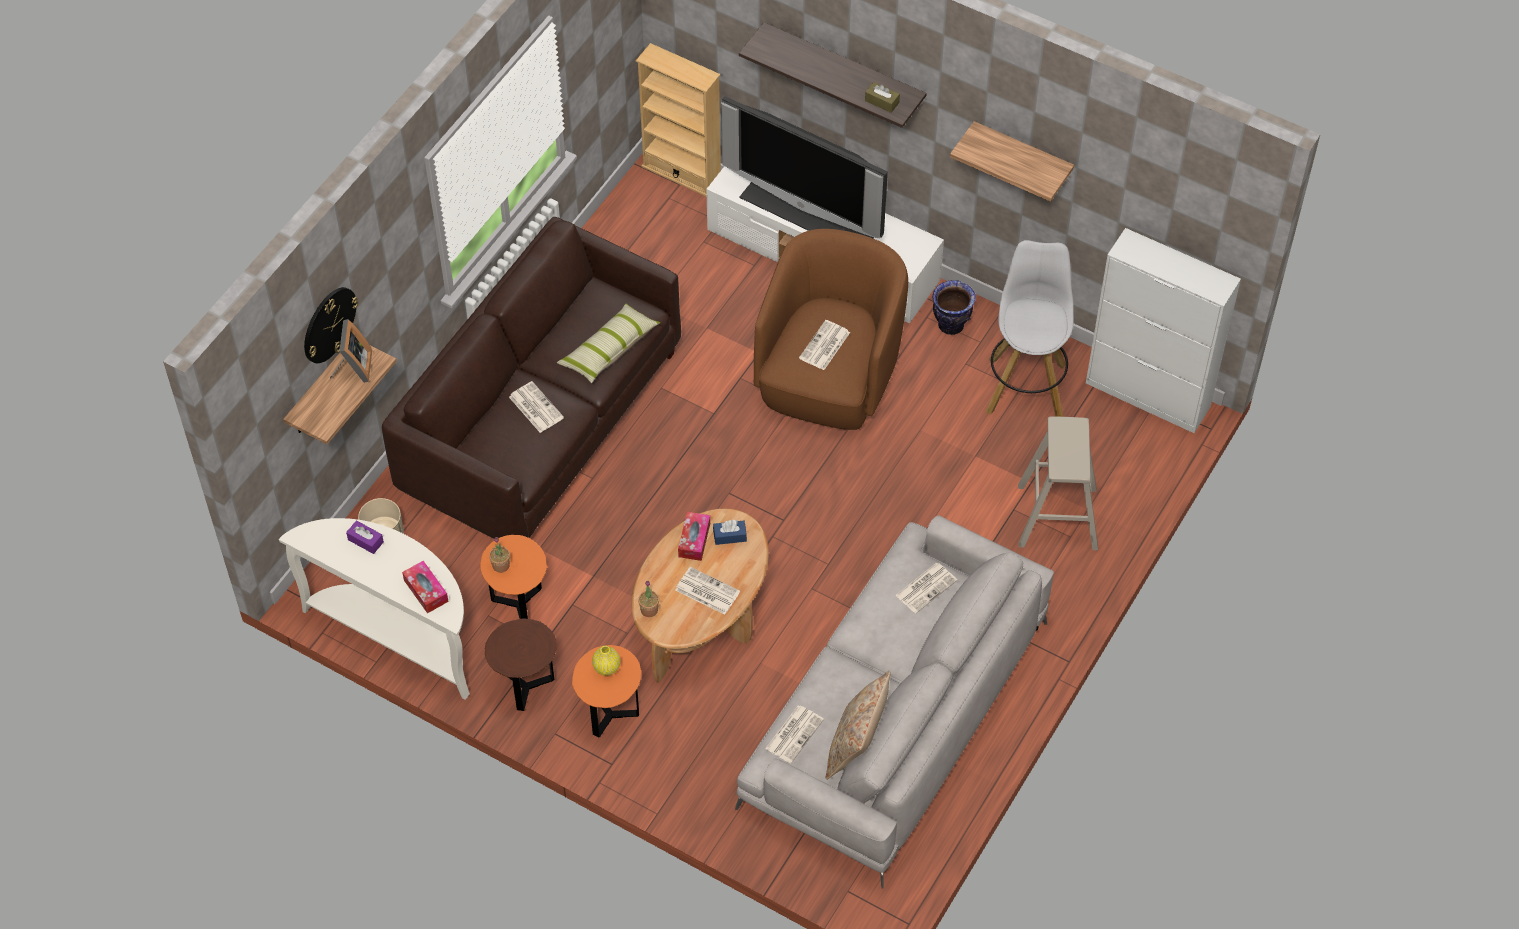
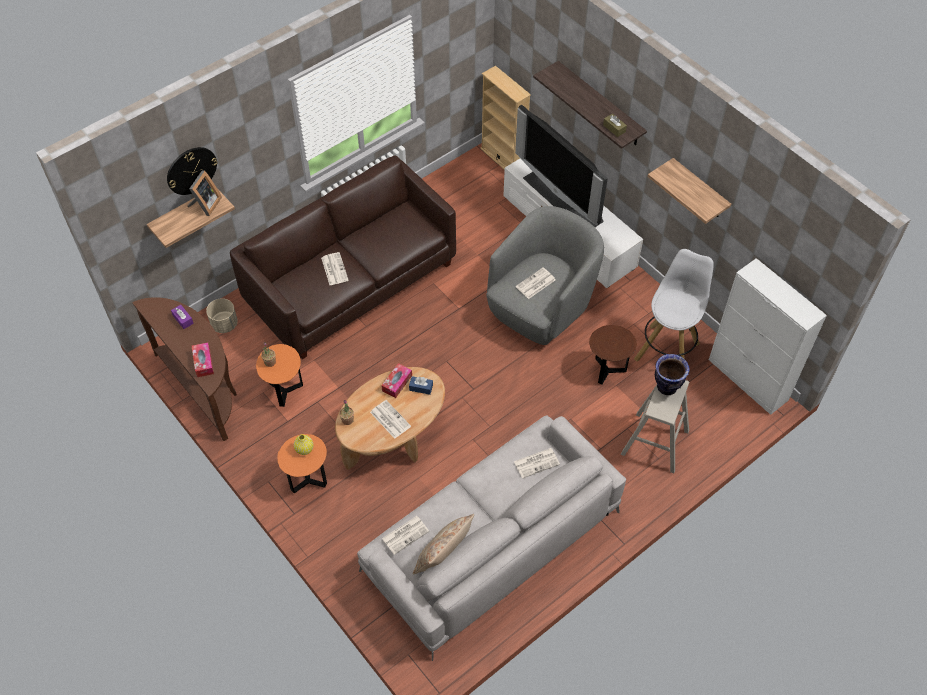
camera: 20 degrees right, 0 degrees up
white console table [279,518,470,699] -> brown console table [132,297,237,441]
brown side table [485,618,557,711] -> brown side table moved to [589,325,637,384]
pillow [557,304,660,383] -> none
brown armchair [754,229,908,430] -> grey armchair [486,206,604,345]
vase [933,280,975,335] -> vase moved to [655,354,690,395]

